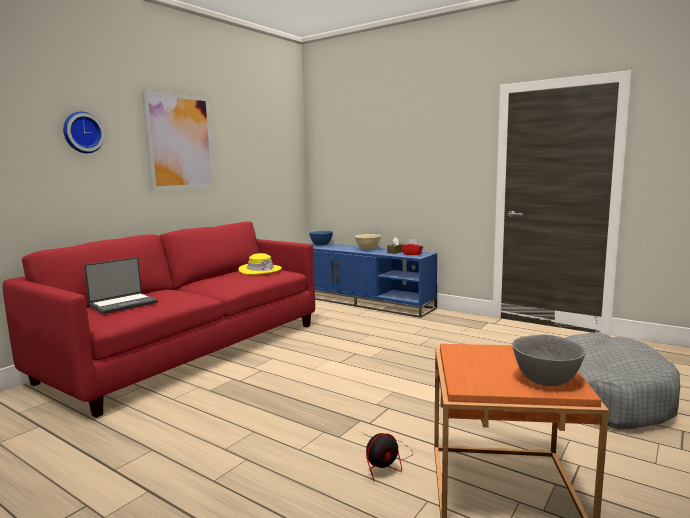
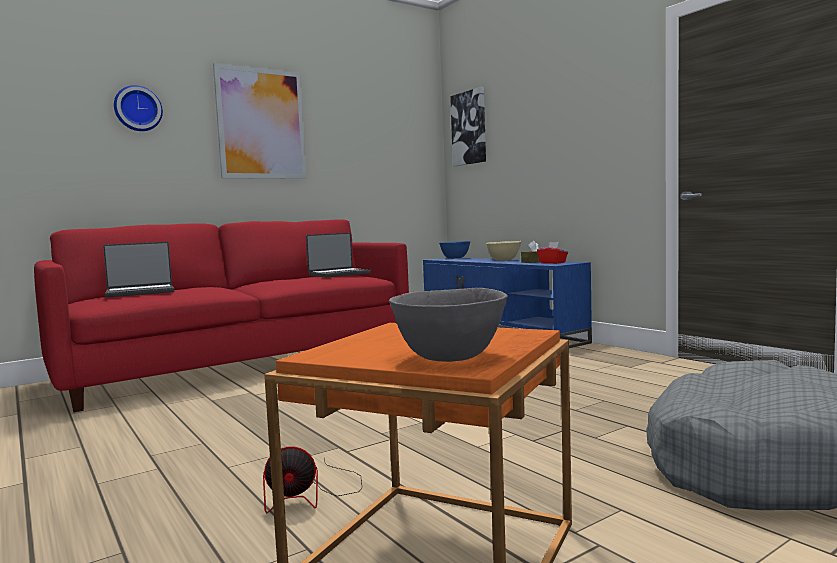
camera: 20 degrees right, 5 degrees down
yellow hat [239,253,282,275] -> laptop [306,233,371,278]
none -> picture [450,87,486,166]

